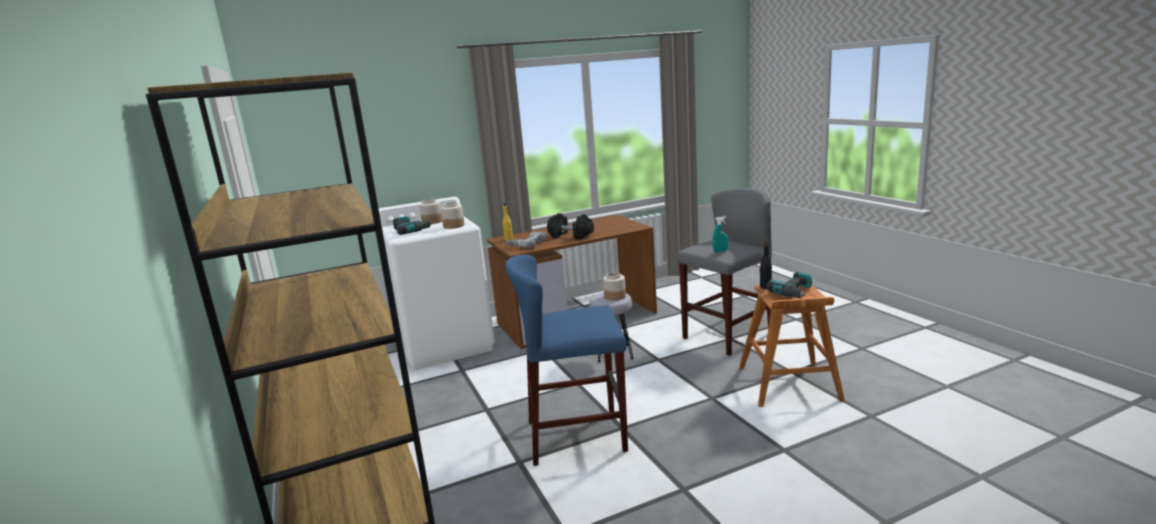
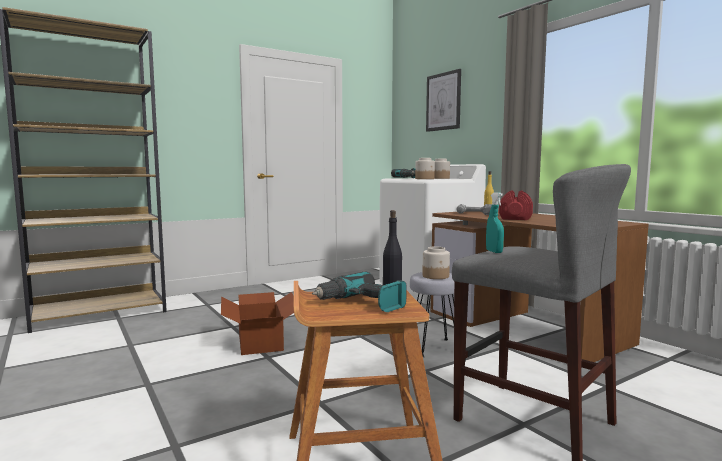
camera: 80 degrees right, 10 degrees down
blue stool [505,254,628,466] -> cardboard box [221,292,294,355]
black dumbbell [547,213,594,239] -> red dumbbell [499,190,533,220]
none -> picture [426,69,461,132]

